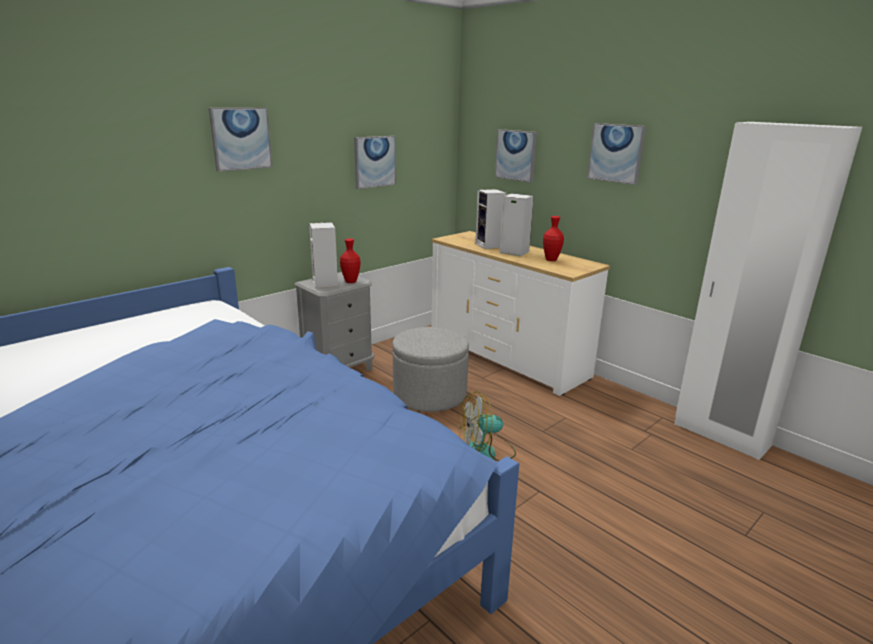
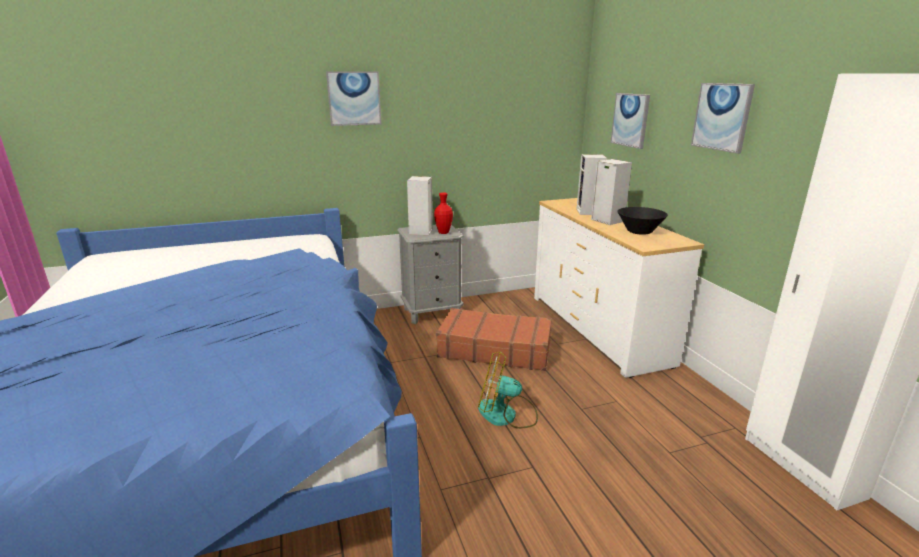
camera: 25 degrees right, 0 degrees up
picture [354,136,396,189] -> none
grey ottoman [392,327,469,412] -> brown suitcase [436,308,552,371]
red vase [543,216,564,261] -> black bowl [617,207,668,235]

